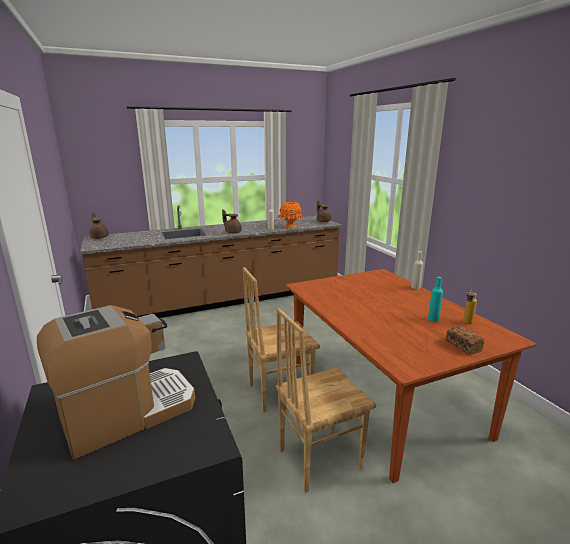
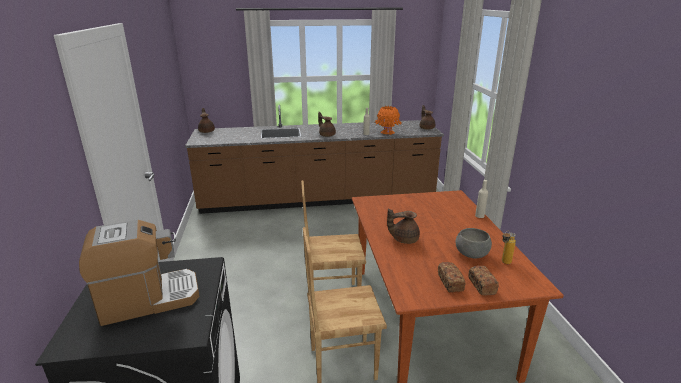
camera: 15 degrees right, 5 degrees up
turquoise bottle [428,277,443,322] -> grey bowl [455,228,492,258]
none -> brown teapot [387,209,420,244]
none -> bread [438,262,465,292]

